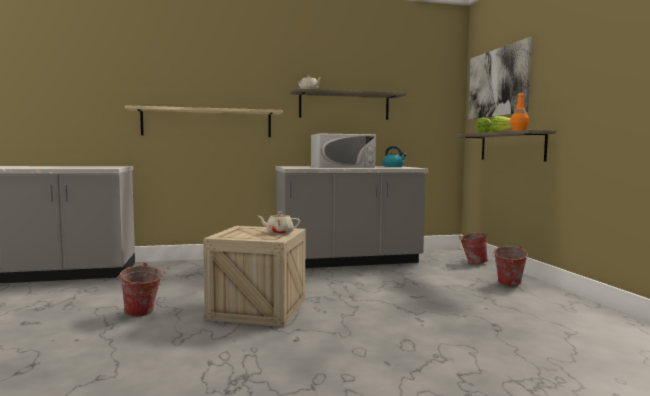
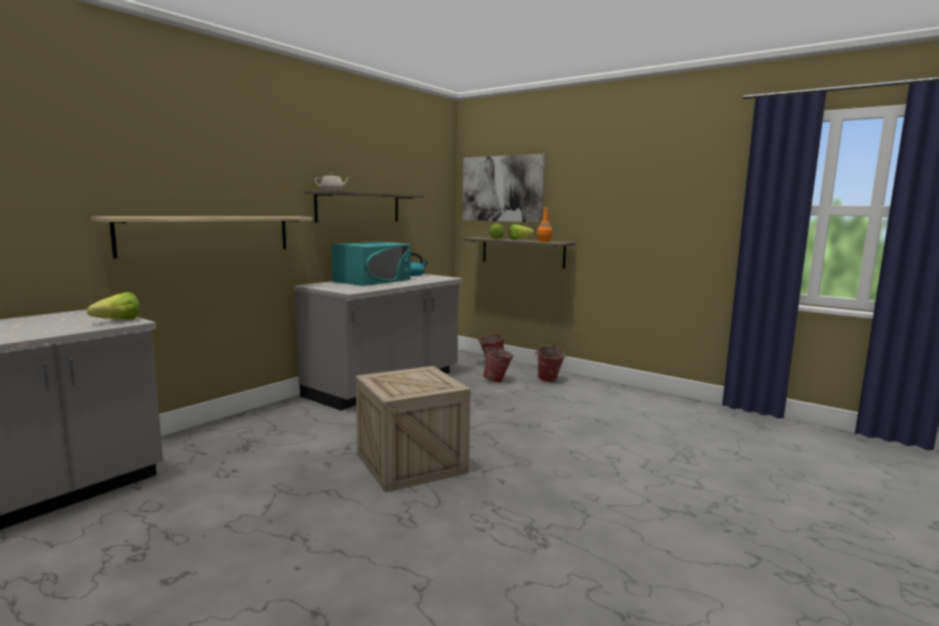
camera: 40 degrees left, 5 degrees up
bucket [117,263,162,317] -> bucket moved to [483,345,514,382]
beige teapot [258,212,300,234] -> none
white microwave [311,133,376,167] -> turquoise microwave [332,242,410,286]
none -> lettuce [87,292,140,320]

